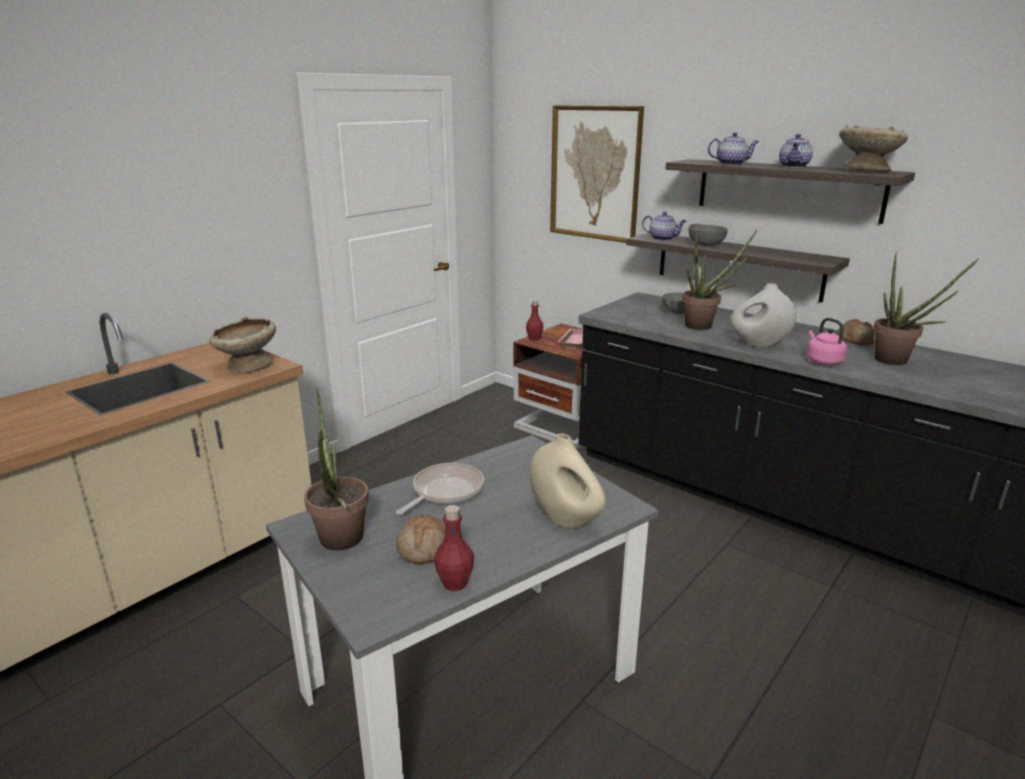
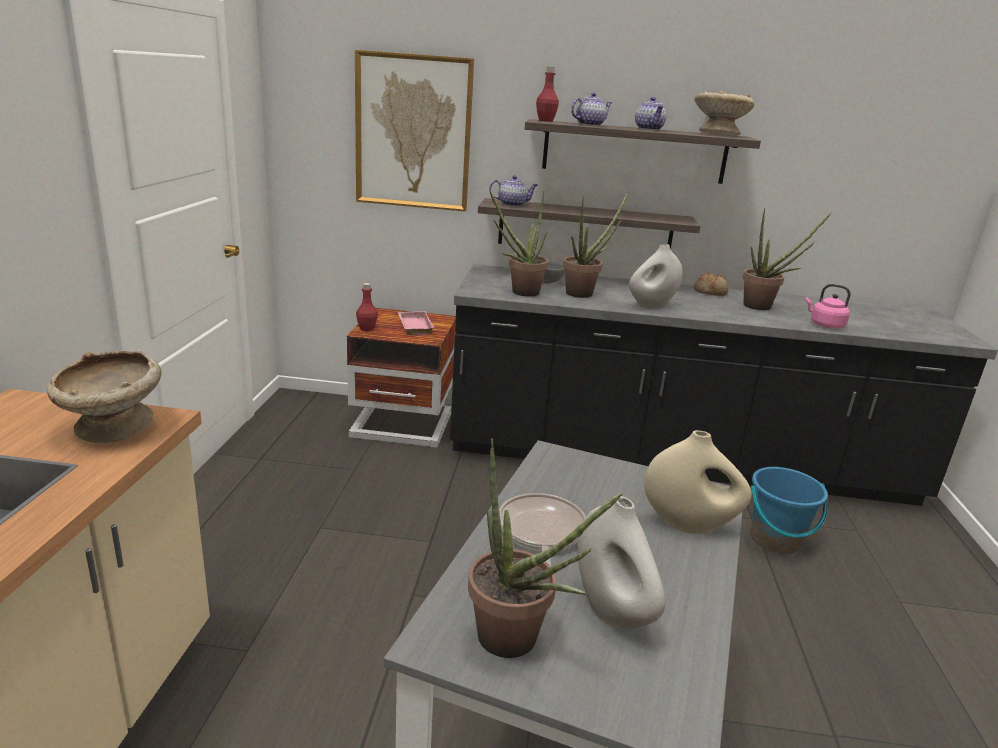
camera: 35 degrees left, 0 degrees up
bread [396,515,446,564] -> white vase [578,496,666,630]
red bottle [434,505,474,591] -> red bottle moved to [536,67,559,122]
grey bowl [688,224,728,246] -> none
pink kettle [807,318,847,365] -> pink kettle moved to [805,284,851,329]
none -> potted plant [489,190,548,297]
none -> blue bucket [751,467,828,554]

